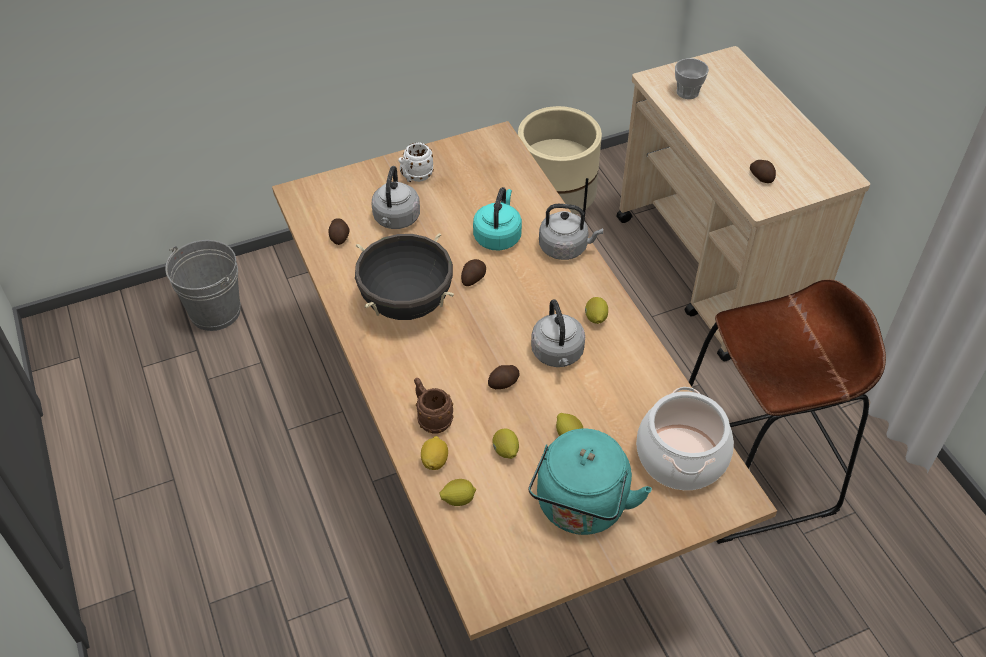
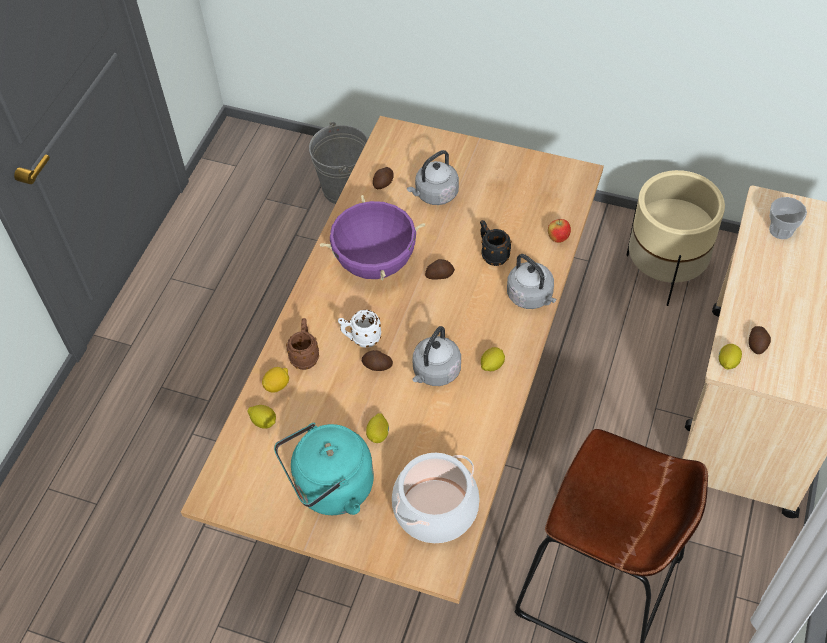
camera: 45 degrees right, 5 degrees up
black cooking pot [355,233,454,320] -> purple cooking pot [320,195,425,280]
white mug [398,143,434,182] -> white mug moved to [338,310,381,348]
turquoise kettle [473,187,522,250] -> black mug [480,220,512,266]
lemon [493,429,519,459] -> lemon moved to [719,344,742,369]
none -> apple [548,219,571,243]

